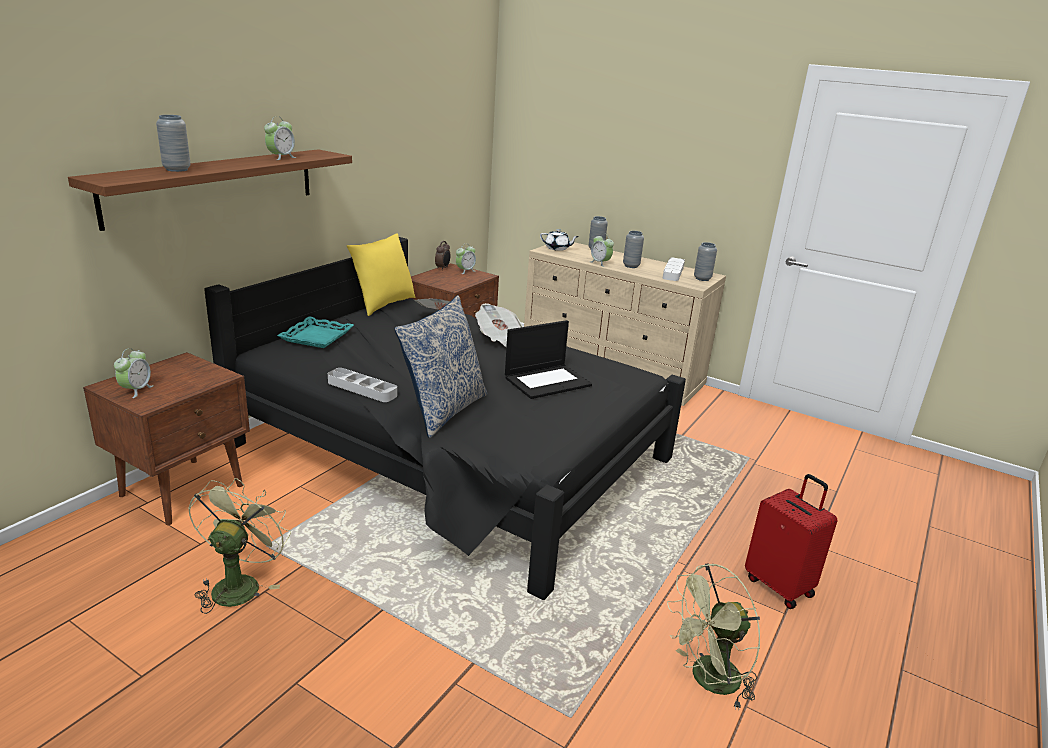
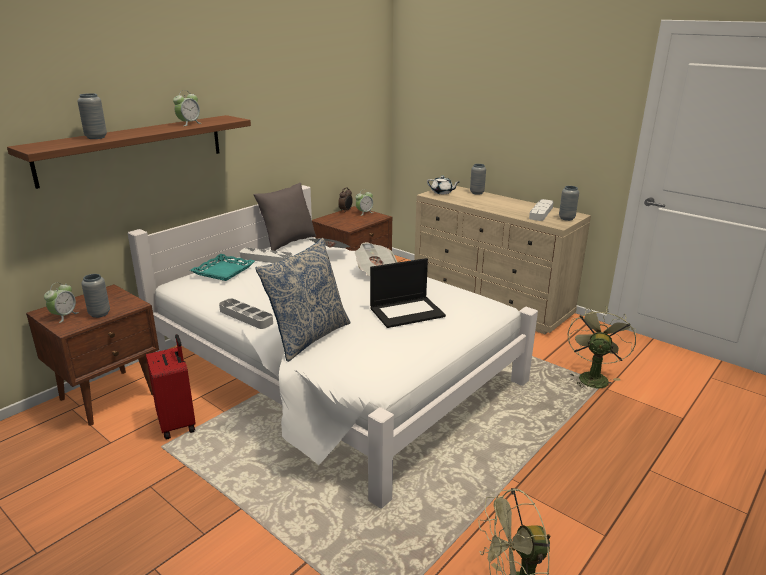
camera: 10 degrees right, 0 degrees up
green fan [188,478,291,614] -> green fan moved to [568,306,636,388]
black bed [204,237,686,600] -> white bed [128,185,538,509]
yellow pillow [347,234,415,316] -> grey pillow [253,183,316,251]
alarm clock [589,233,614,267] -> none
grey vase [623,231,644,268] -> grey vase moved to [81,274,110,318]
red suitcase [745,474,837,609] -> red suitcase moved to [146,334,196,440]
none -> white tray [240,248,292,263]

